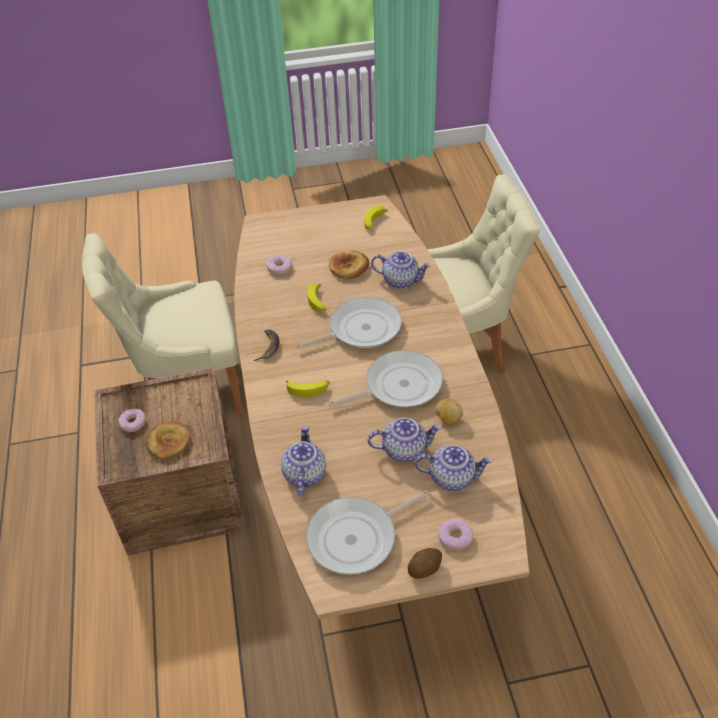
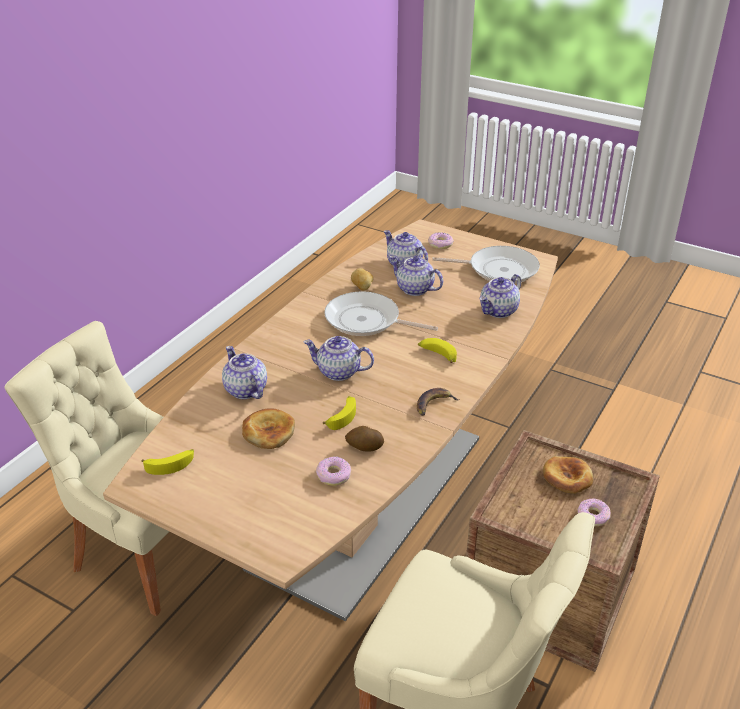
camera: 140 degrees left, 10 degrees down
frying pan [295,297,402,349] -> teapot [304,336,374,381]
potato [408,548,442,579] -> potato moved to [345,426,384,452]

